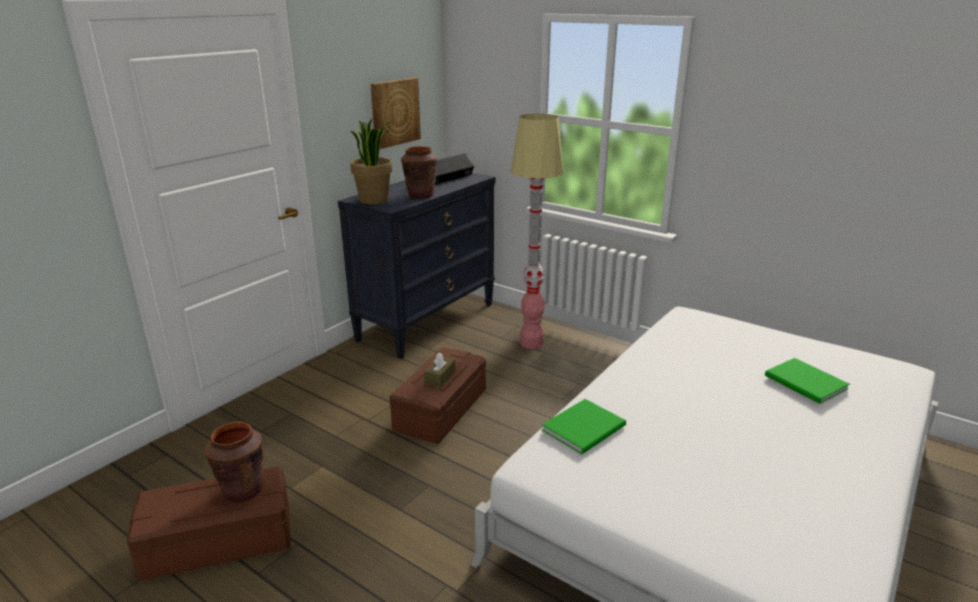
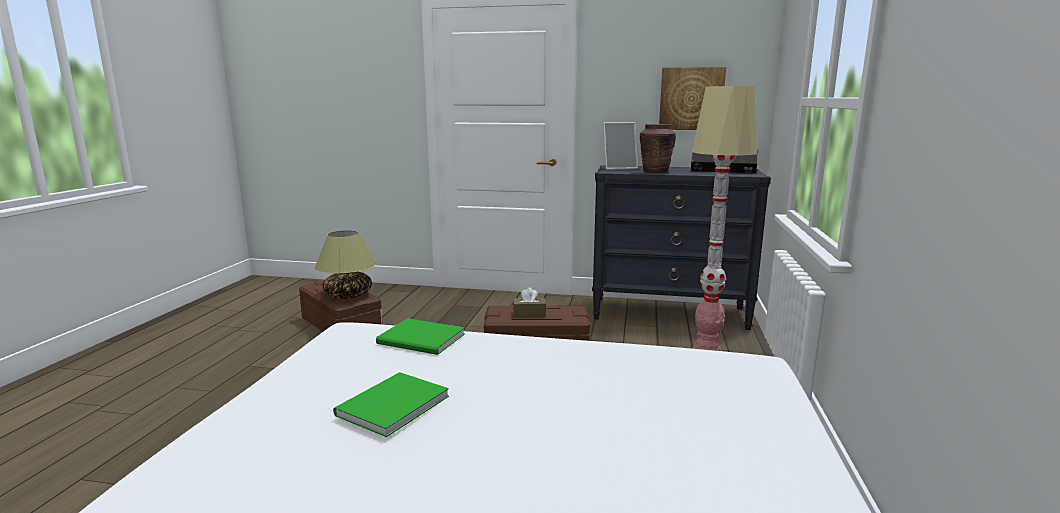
camera: 65 degrees right, 10 degrees down
brown vase [205,421,263,502] -> table lamp [315,230,376,299]
potted plant [350,119,392,205] -> picture frame [603,122,638,170]
green book [765,358,849,404] -> green book moved to [333,372,449,437]

